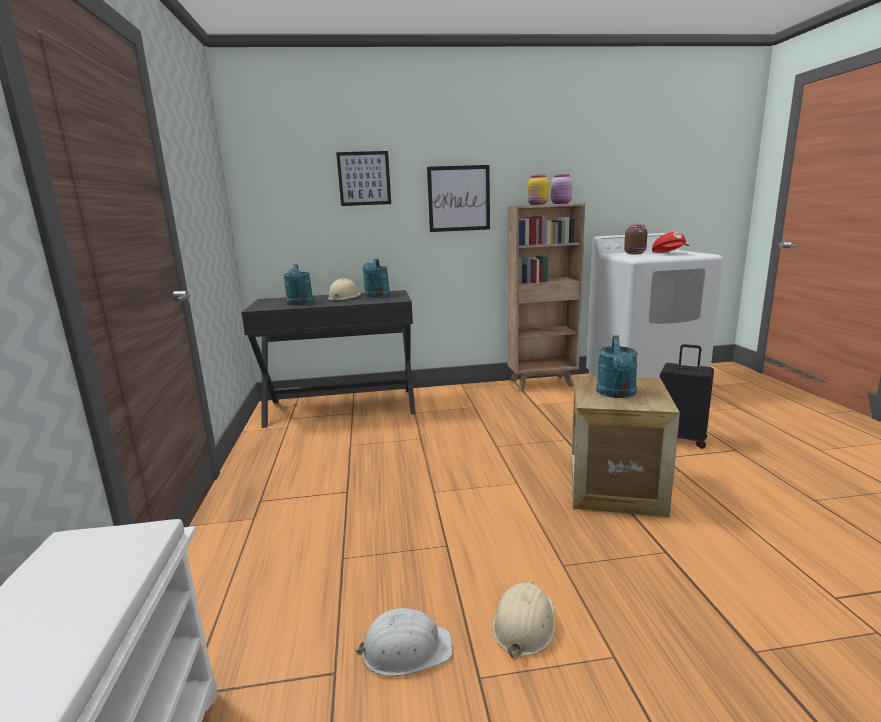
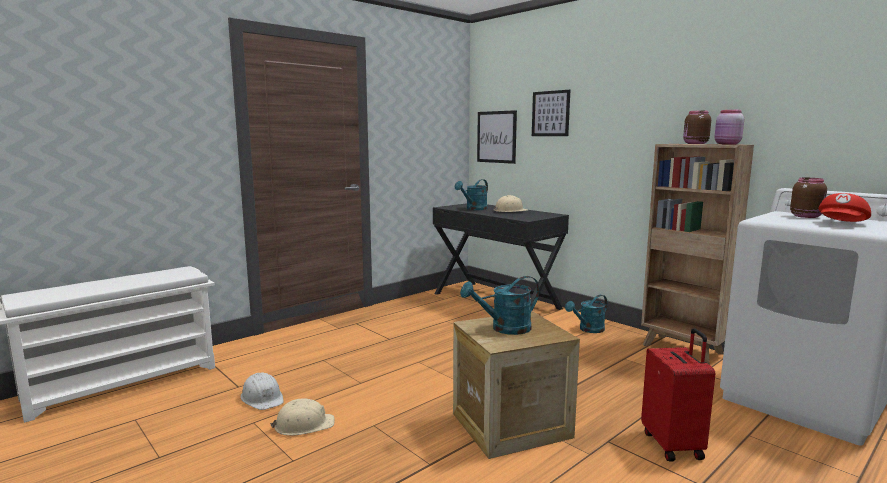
camera: 55 degrees right, 5 degrees down
turquoise watering can [362,259,390,298] -> turquoise watering can moved to [565,295,607,333]
picture [427,165,490,232] -> picture moved to [477,110,517,164]
yellow jar [528,174,549,205] -> brown jar [683,111,711,144]
black suitcase [660,344,714,449] -> red suitcase [641,328,715,462]

